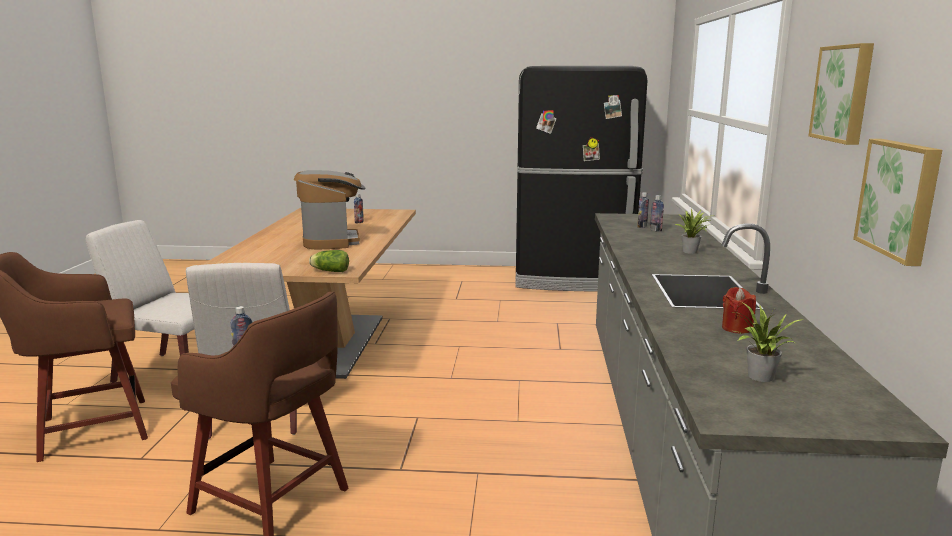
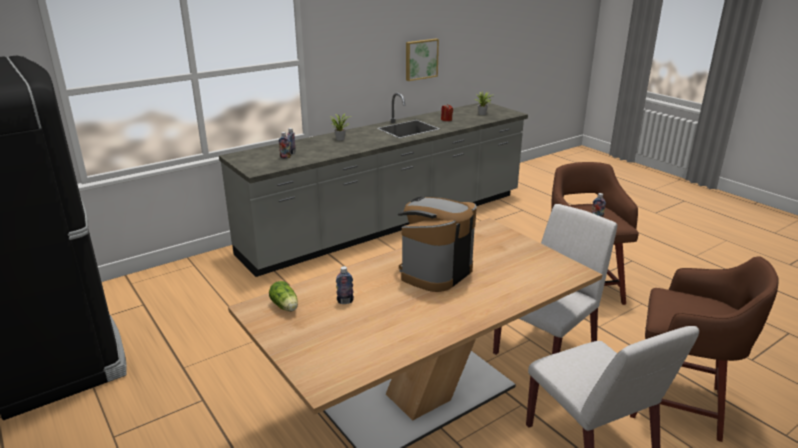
camera: 130 degrees left, 10 degrees up
lettuce [309,250,349,272] -> lettuce moved to [269,281,298,312]
picture [808,43,874,145] -> none

